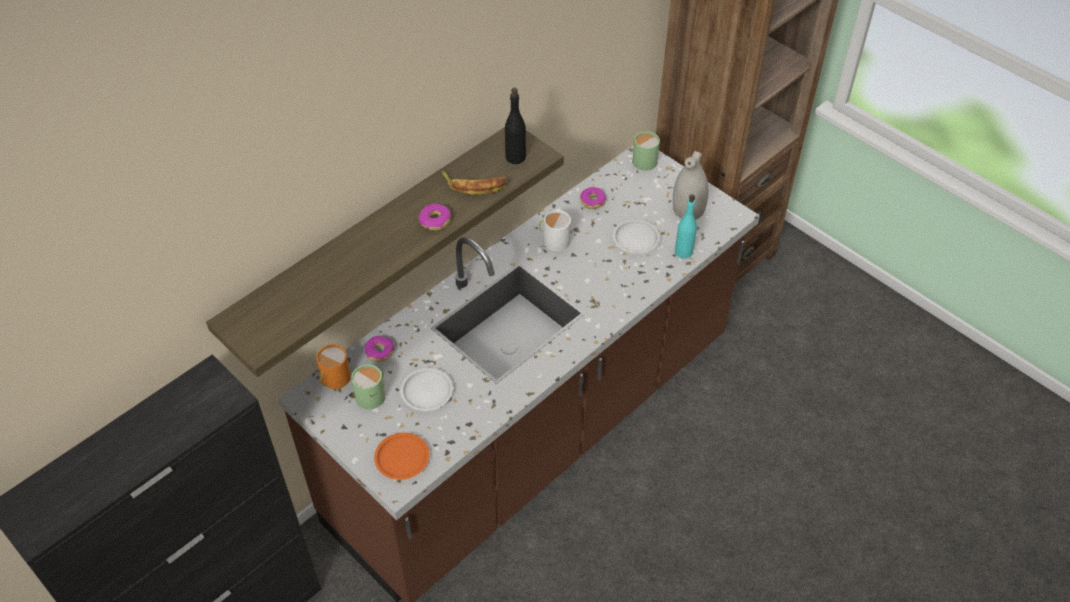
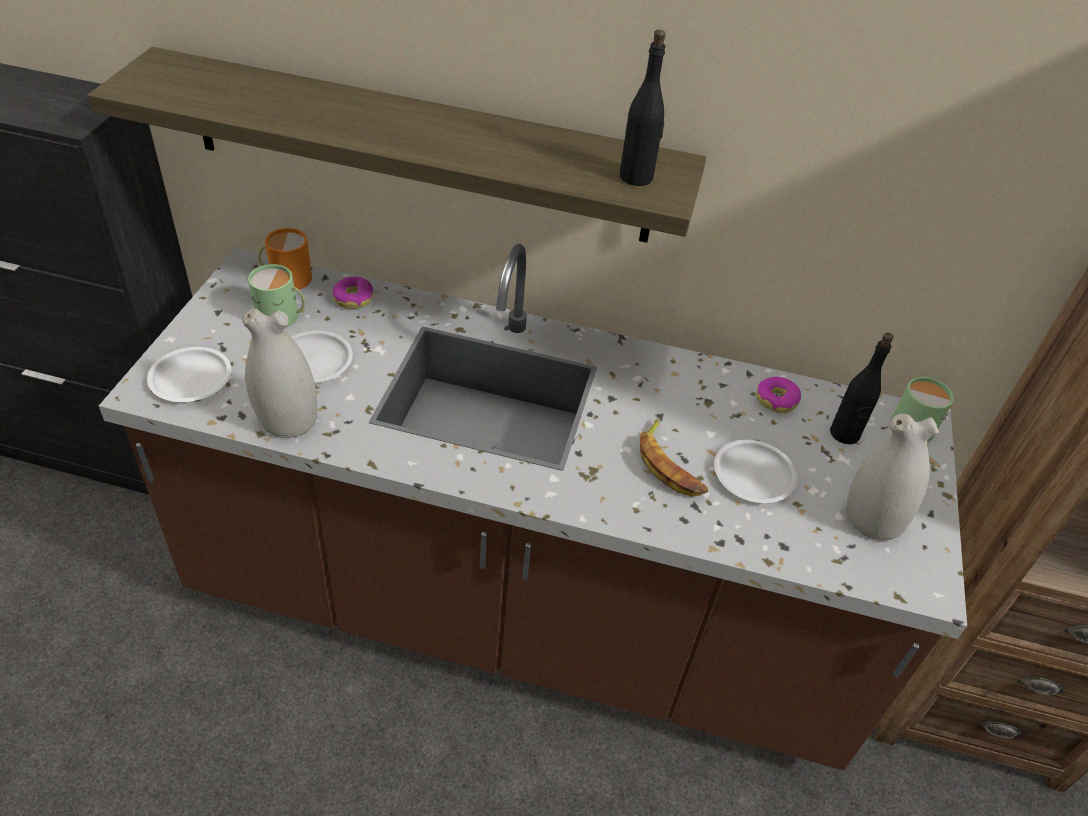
camera: 55 degrees right, 5 degrees down
orange plate [374,432,430,480] -> white plate [147,347,231,402]
donut [419,204,451,230] -> none
banana [442,171,508,195] -> banana moved to [640,417,708,497]
white mug [538,210,571,251] -> none
turquoise bottle [675,194,697,259] -> none
none -> white vase [242,308,317,438]
none -> black bottle [830,333,893,444]

